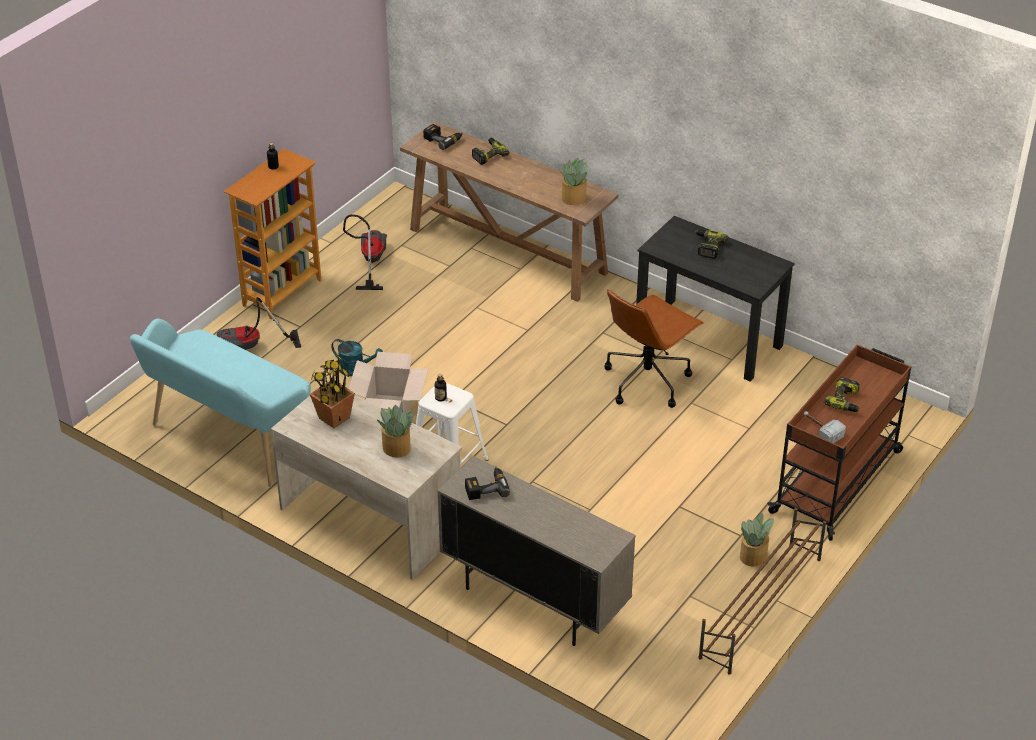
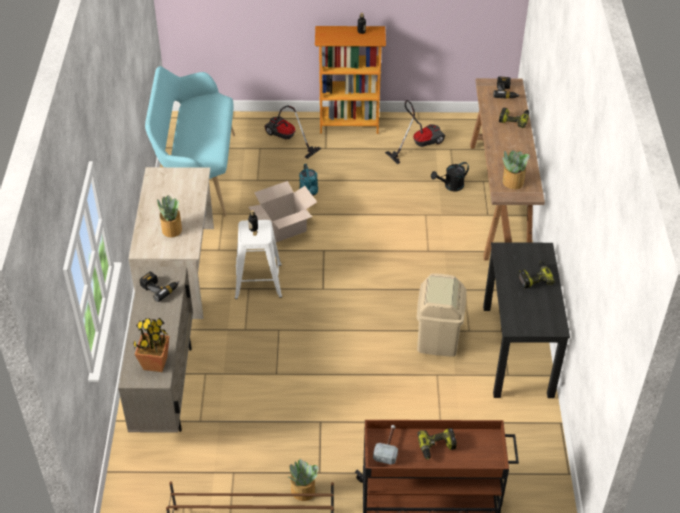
camera: 55 degrees right, 5 degrees up
potted plant [310,353,355,428] -> potted plant moved to [133,317,170,372]
brown office chair [605,289,704,408] -> beige trash can [417,273,466,357]
none -> black watering can [431,162,469,191]

